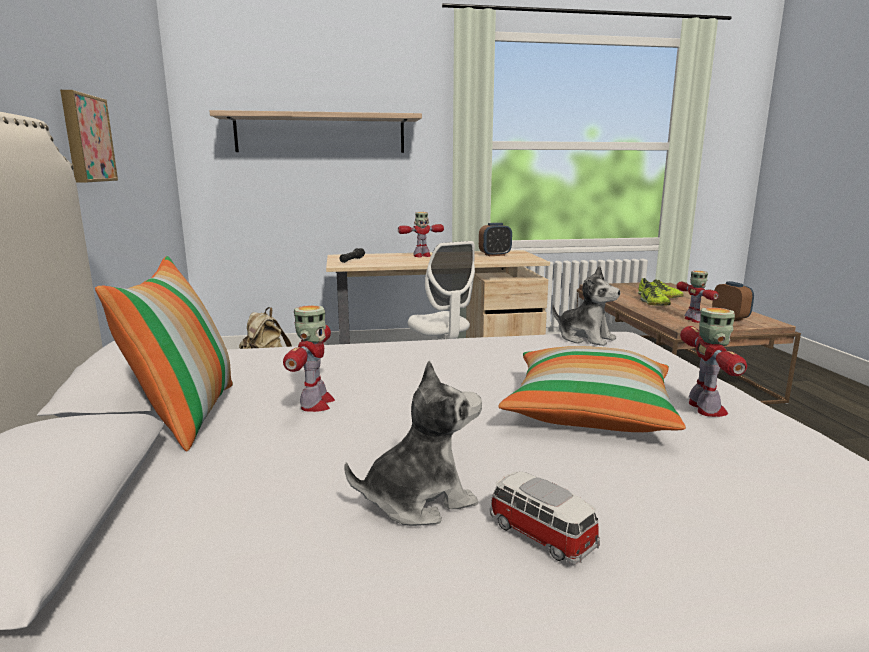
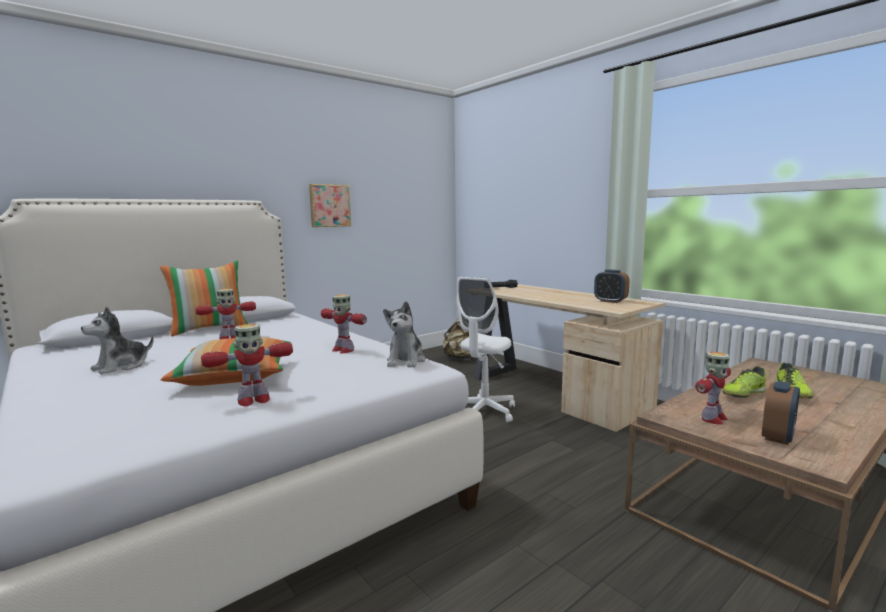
camera: 60 degrees right, 5 degrees down
shelf [210,110,422,153] -> none
plush toy [344,361,482,526] -> plush toy turned 90 degrees clockwise [81,307,154,374]
toy robot [398,212,444,257] -> toy robot moved to [321,294,367,353]
toy car [490,471,600,564] -> none

